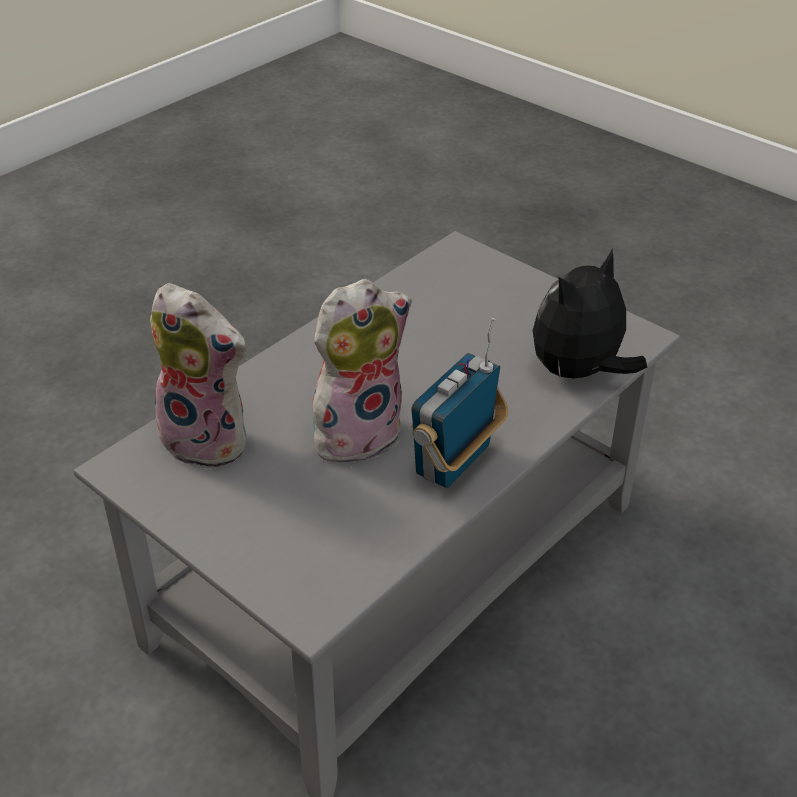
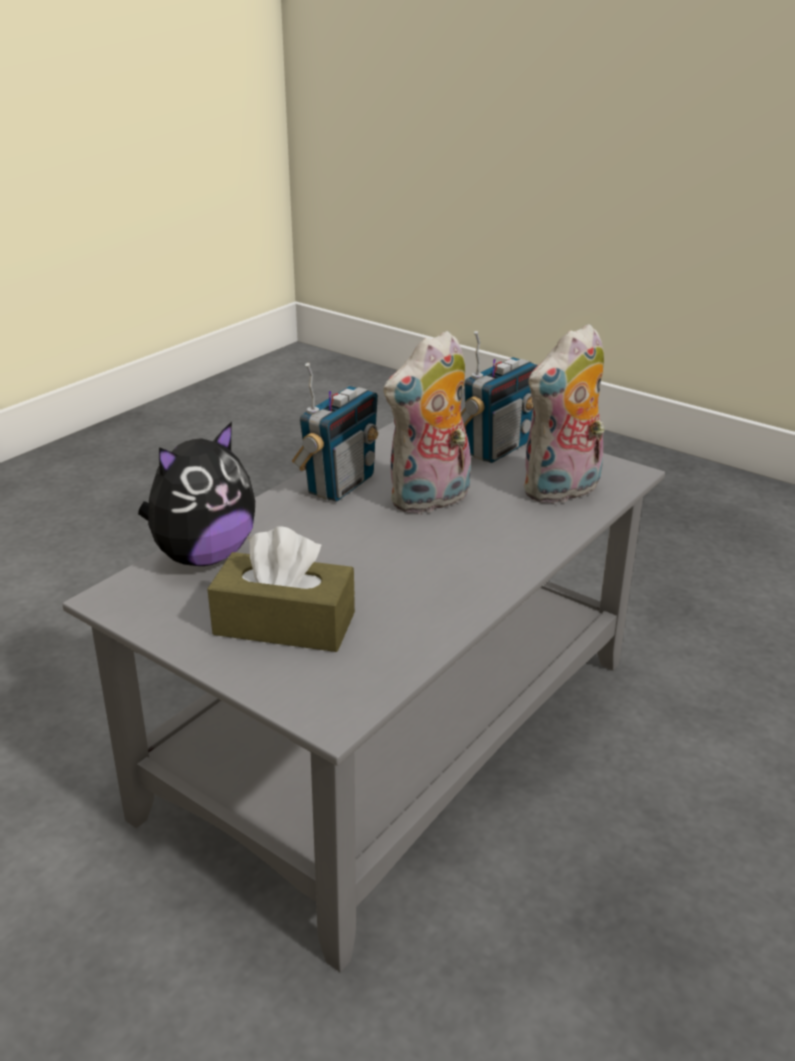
camera: 175 degrees right, 10 degrees down
plush toy [150,283,248,470] -> plush toy turned 60 degrees counterclockwise [523,324,604,505]
none -> brown tissue box [207,526,355,652]
none -> radio [461,331,538,463]

